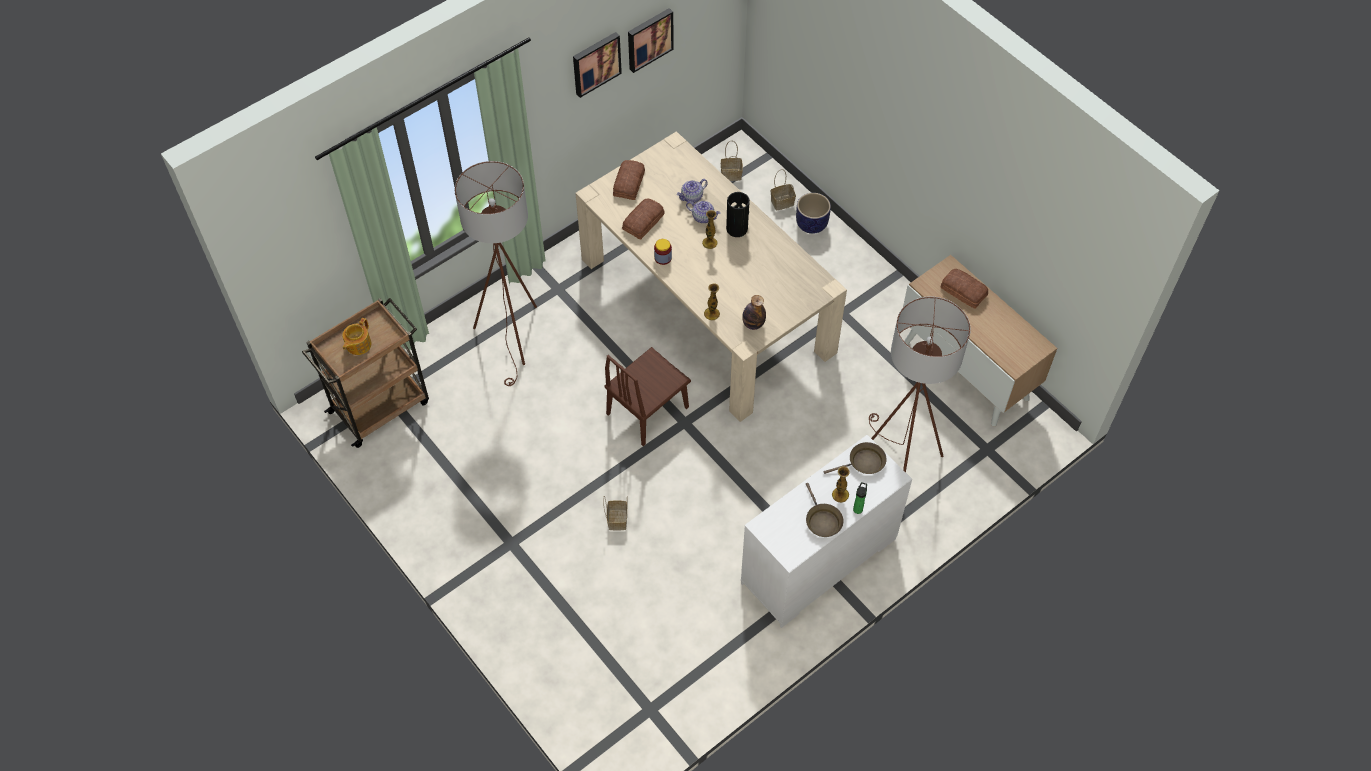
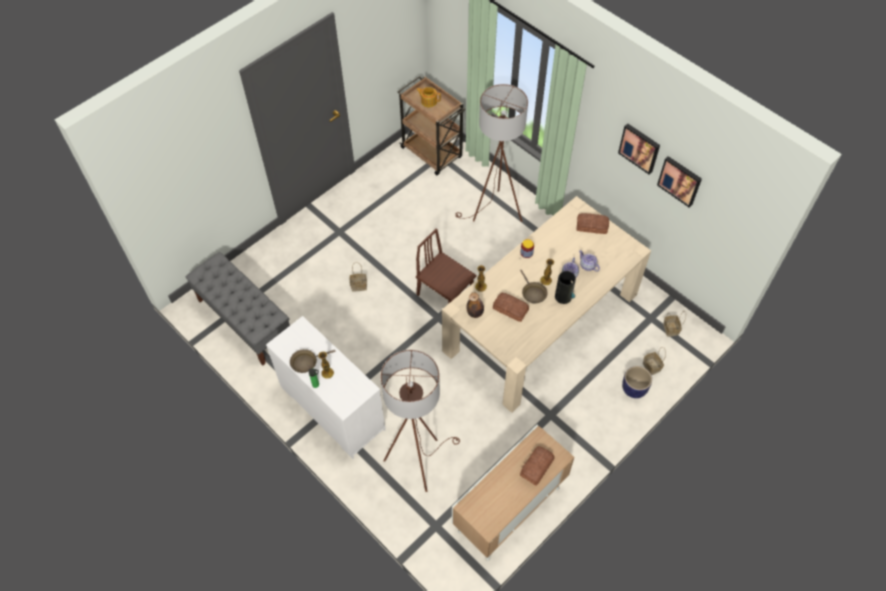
camera: 85 degrees right, 0 degrees up
bread [622,199,664,240] -> bread moved to [493,293,529,322]
brown frying pan [824,442,887,474] -> brown frying pan moved to [520,270,548,303]
none -> grey bench [186,252,290,365]

